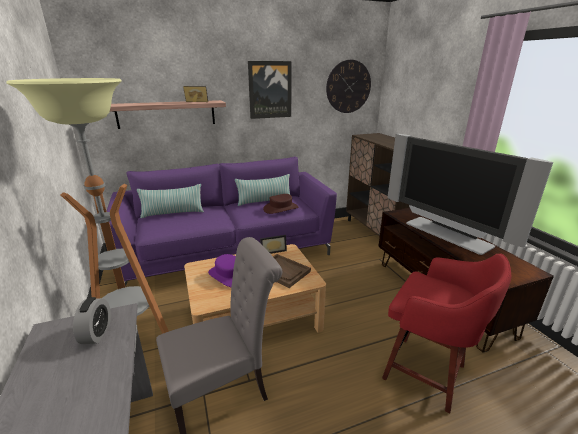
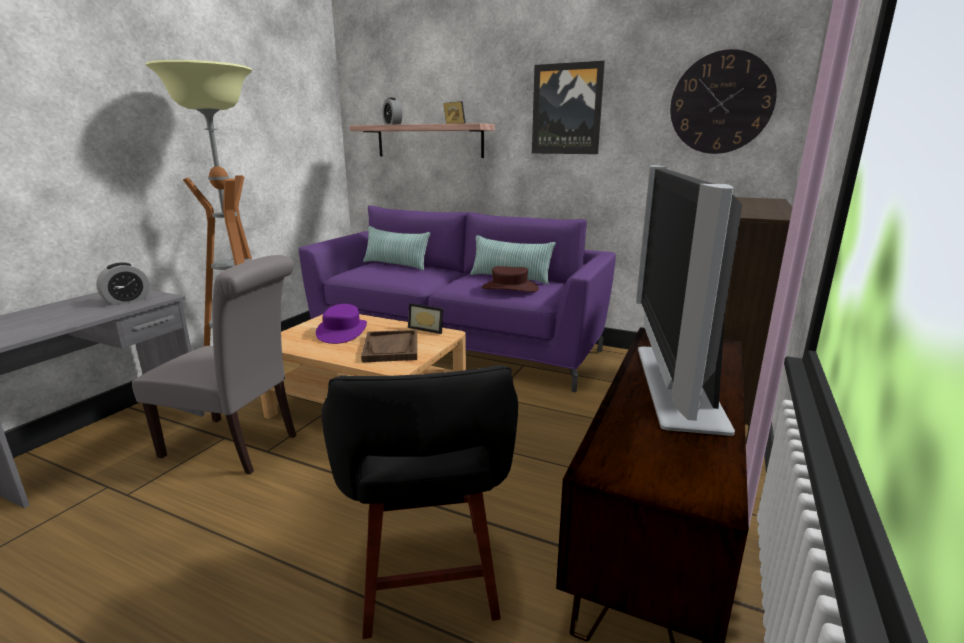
camera: 45 degrees right, 5 degrees down
red stool [382,253,511,414] -> black stool [322,365,518,639]
none -> alarm clock [382,97,402,125]

